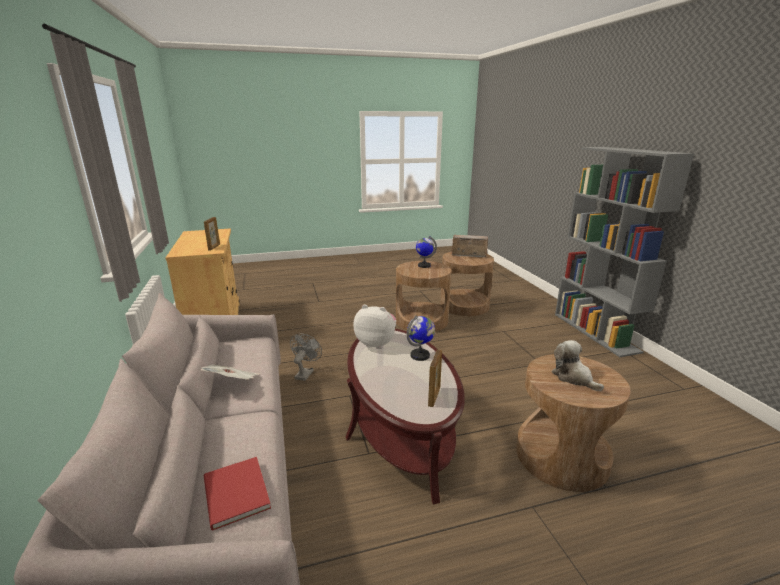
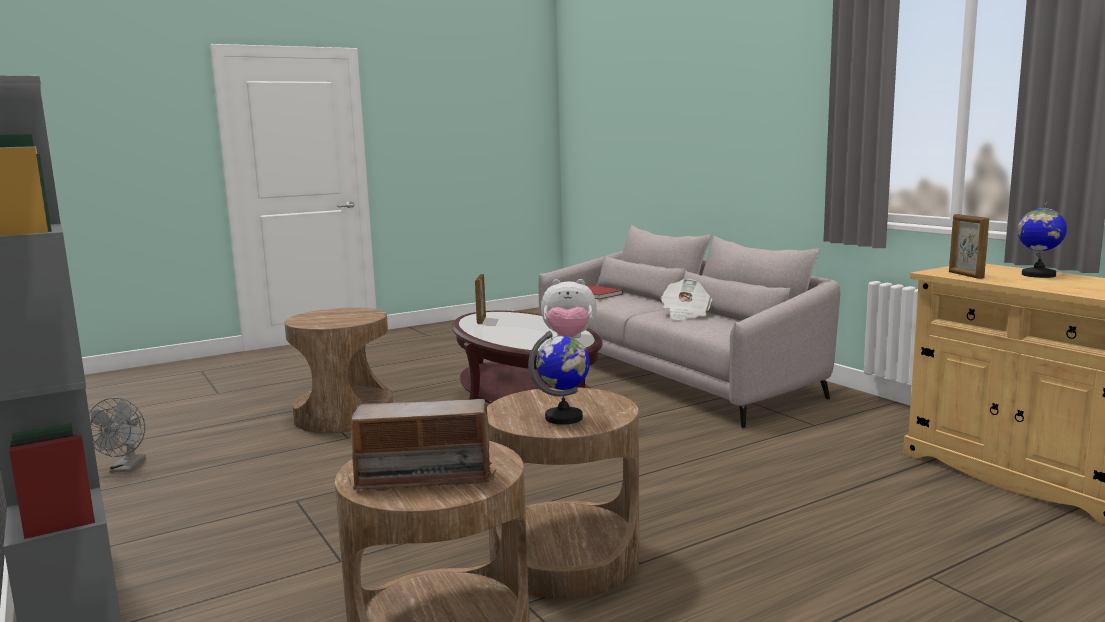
camera: 165 degrees right, 10 degrees down
grey fan [290,334,322,381] -> grey fan moved to [89,397,146,472]
globe [407,315,435,361] -> globe moved to [1018,202,1067,278]
plush toy [552,340,604,391] -> none

